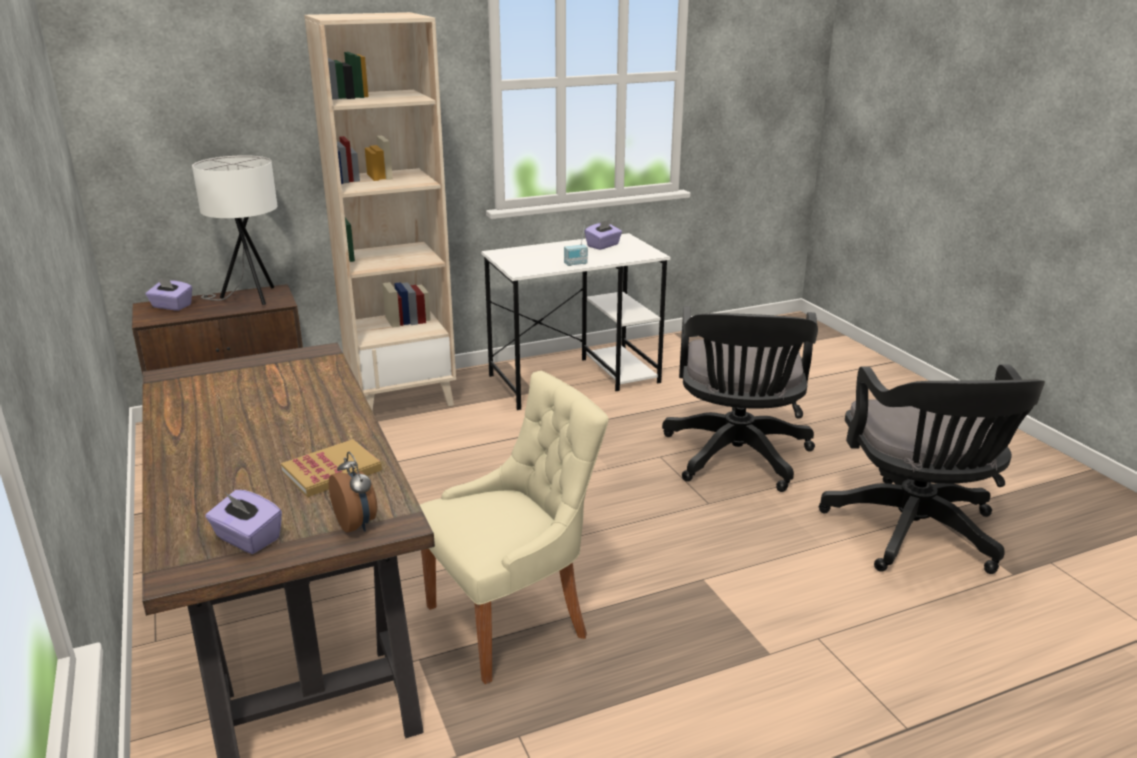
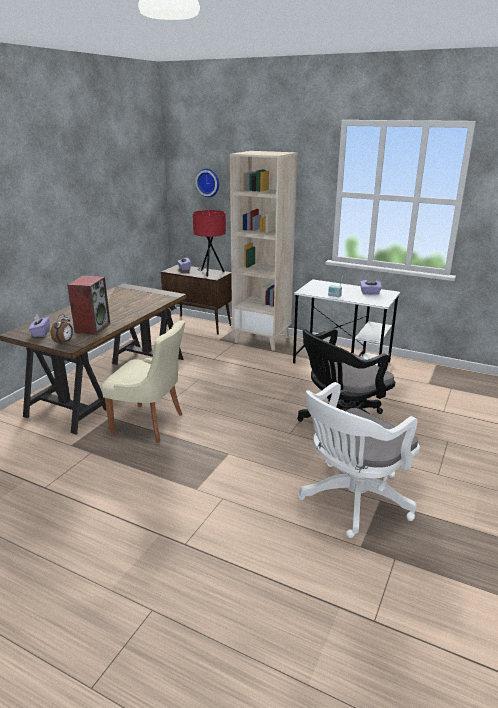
camera: 50 degrees right, 0 degrees up
white table lamp [192,155,278,305] -> red table lamp [193,210,226,277]
book [281,439,382,497] -> speaker [67,275,110,335]
black office chair [819,364,1045,574] -> white office chair [298,382,420,538]
none -> wall clock [195,168,219,197]

